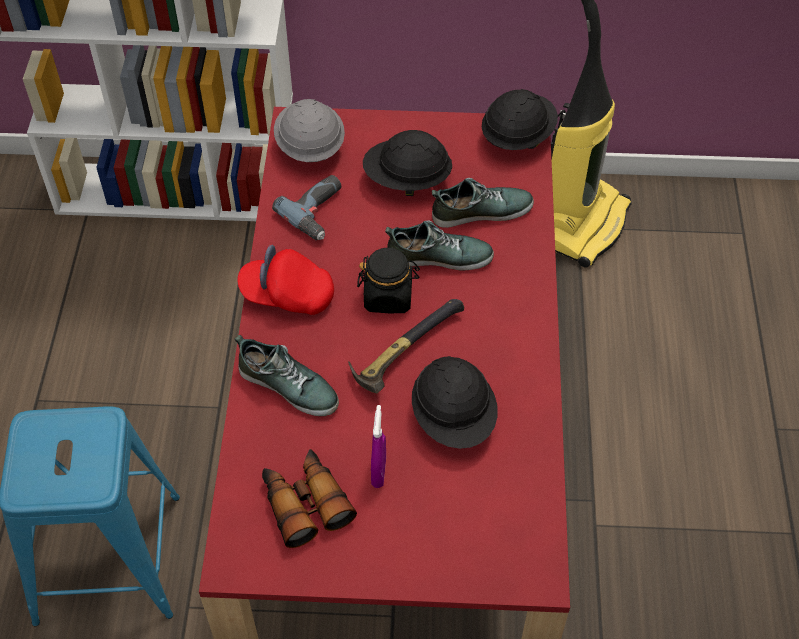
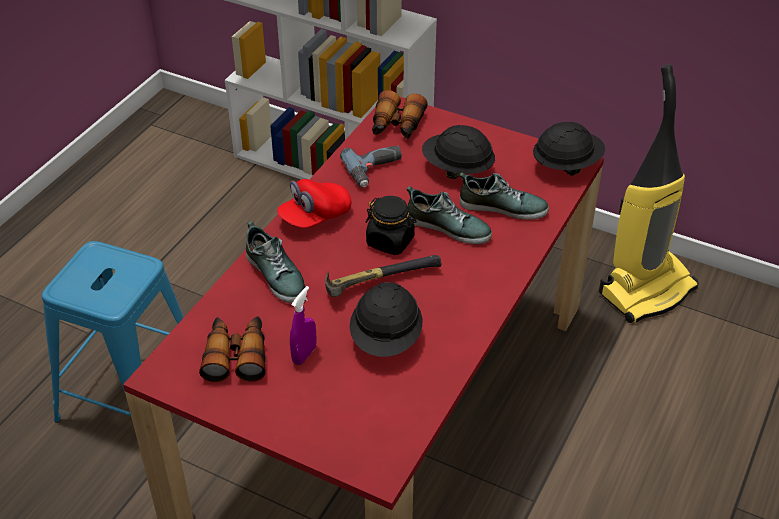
camera: 25 degrees right, 10 degrees down
red cap [237,245,334,315] -> red cap turned 75 degrees counterclockwise [277,179,351,228]
grey hard hat [274,99,345,162] -> binoculars [372,90,428,139]

